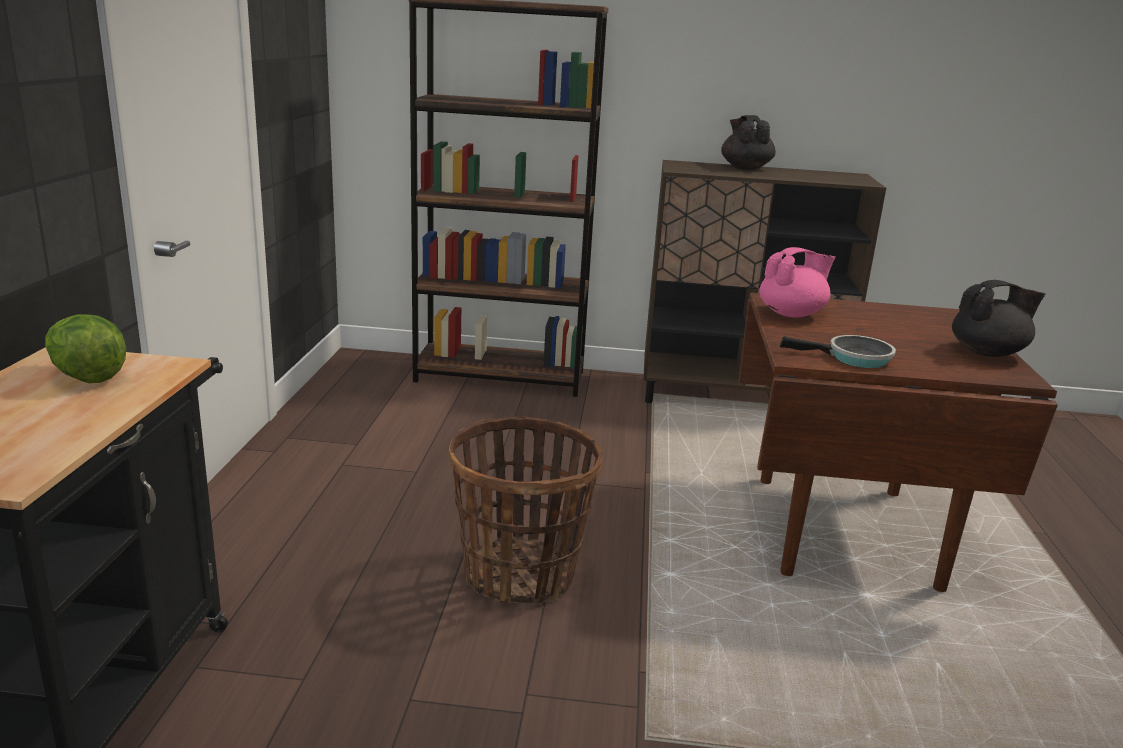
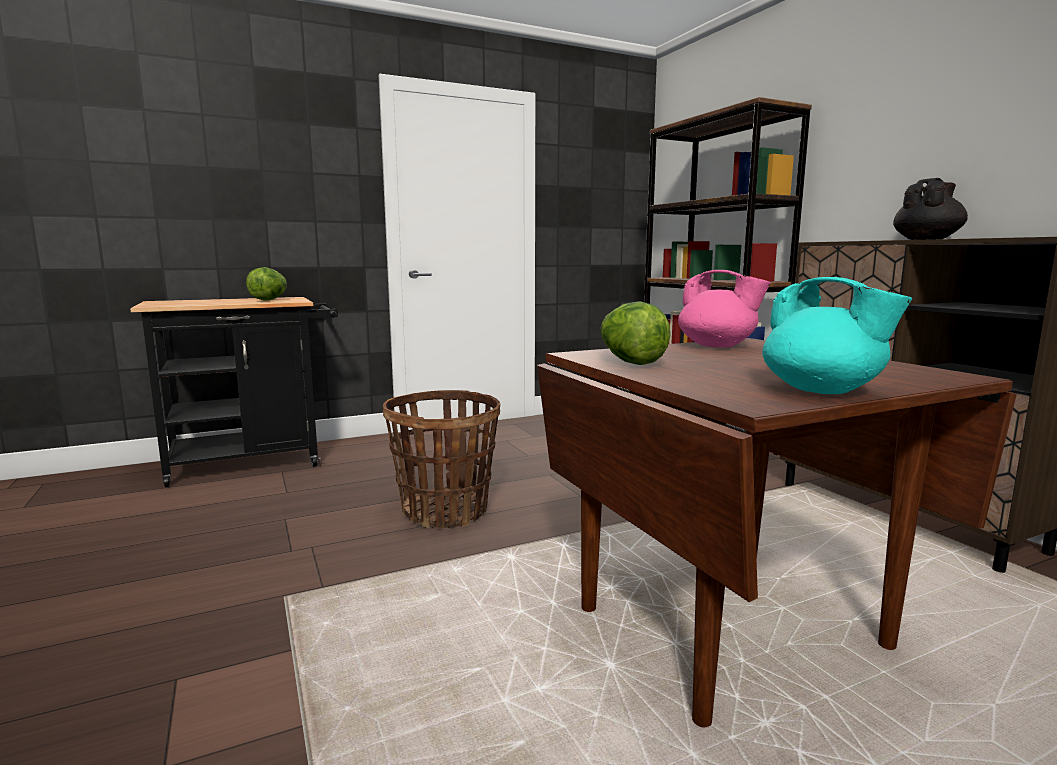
camera: 60 degrees right, 10 degrees down
frying pan [780,335,896,368] -> lettuce [600,301,670,365]
black teapot [952,280,1045,357] -> turquoise teapot [762,277,912,394]

